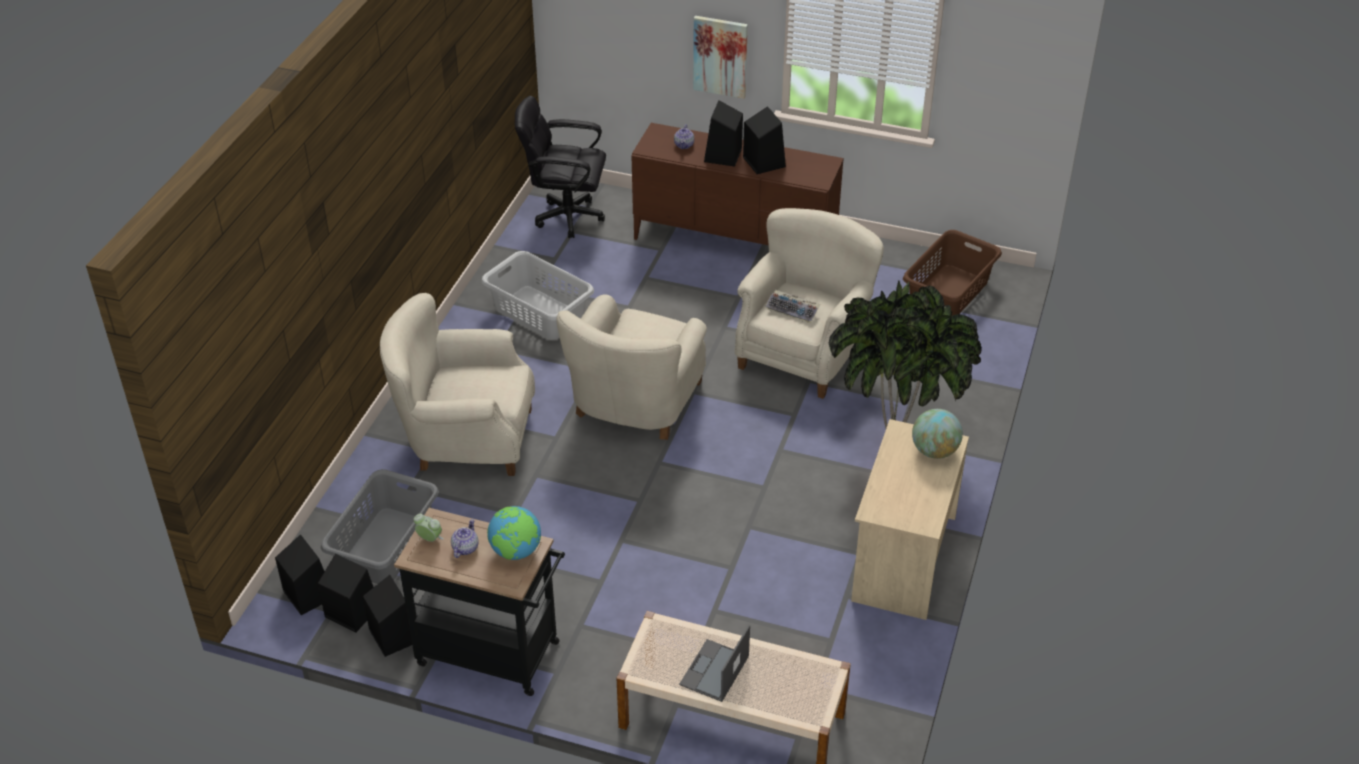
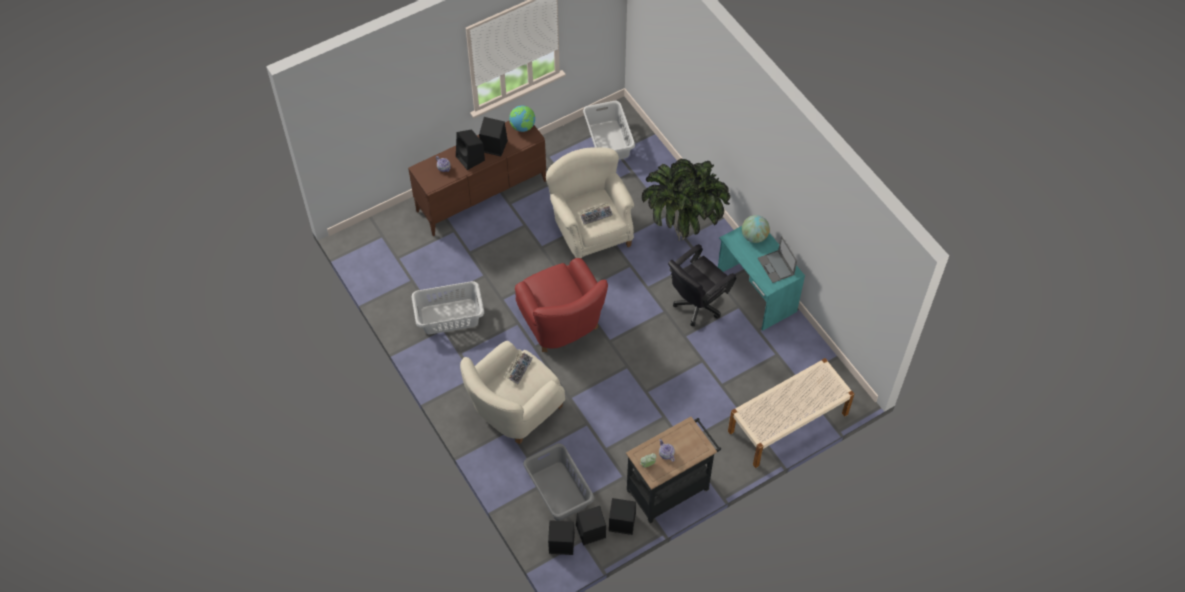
camera: 50 degrees left, 15 degrees up
globe [487,506,541,560] -> globe moved to [509,106,535,132]
black office chair [515,96,606,238] -> black office chair moved to [668,244,737,326]
beige armchair [556,294,707,440] -> red armchair [515,258,608,352]
laptop [679,625,750,702] -> laptop moved to [758,236,797,283]
picture [693,16,748,99] -> none
beige desk [851,419,969,620] -> turquoise desk [718,226,805,331]
brown laundry basket [903,230,1002,315] -> grey laundry basket [583,101,635,159]
none -> keyboard [505,351,533,385]

